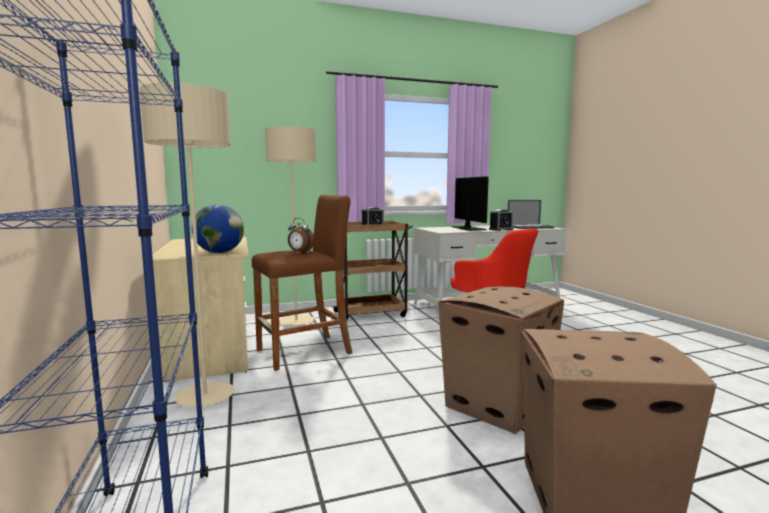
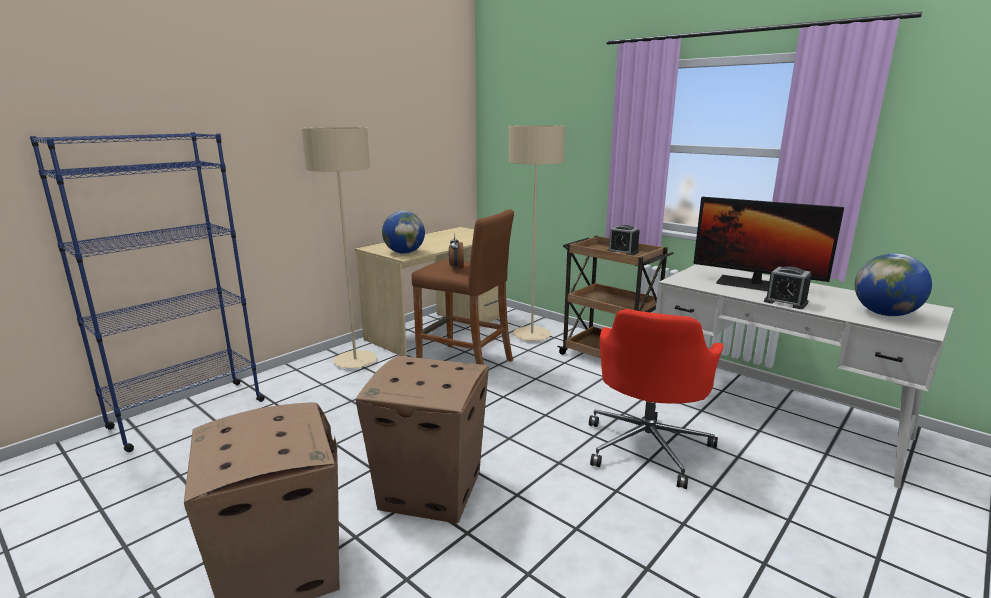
camera: 60 degrees right, 10 degrees up
monitor [452,176,489,231] -> monitor turned 75 degrees clockwise [693,197,844,291]
laptop [508,200,554,229] -> globe [855,253,932,316]

